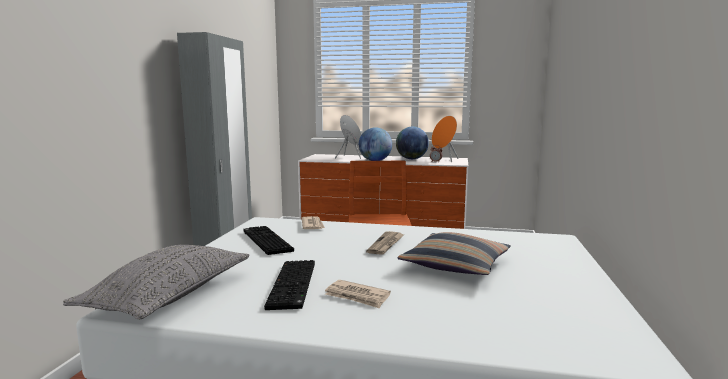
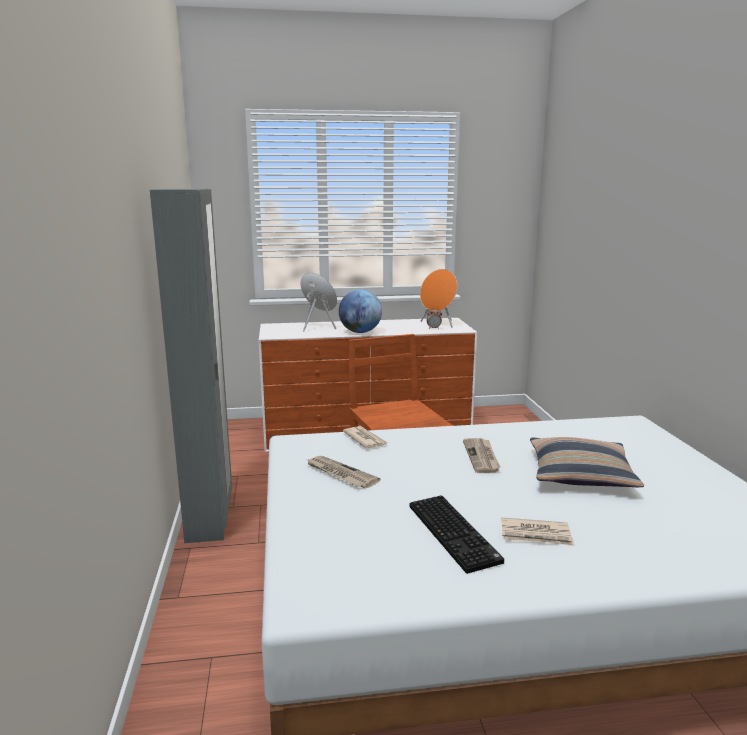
camera: 20 degrees left, 5 degrees up
grey pillow [63,245,250,319] -> none
keyboard [243,226,294,255] -> newspaper [305,456,380,488]
globe [396,127,429,159] -> none

